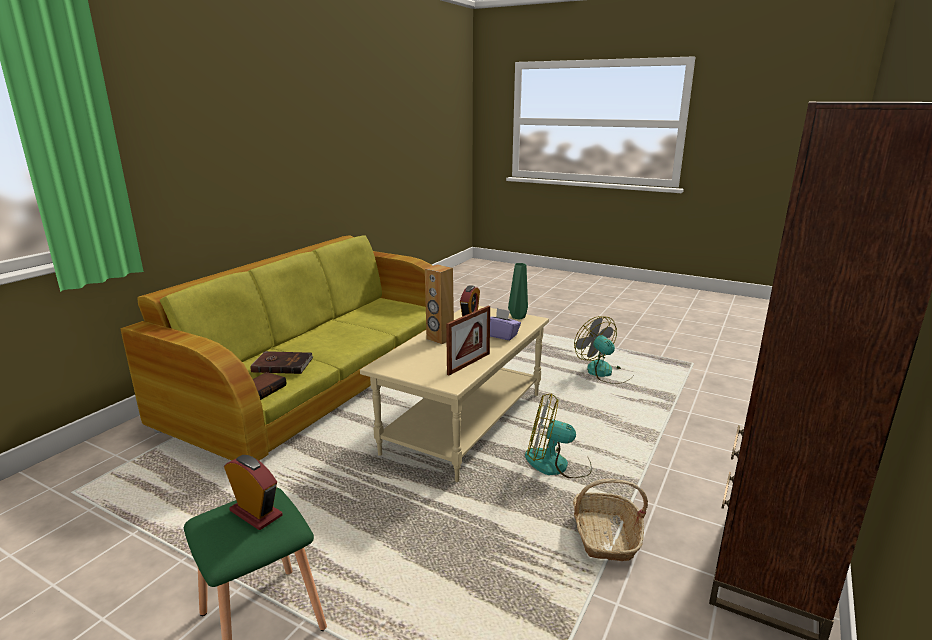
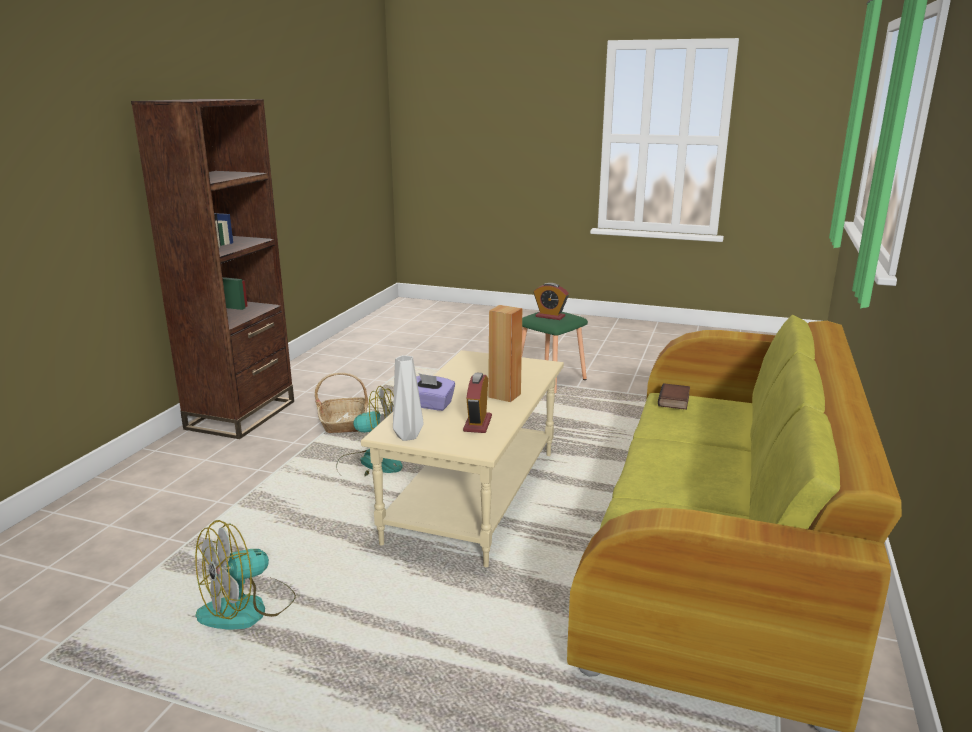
camera: 170 degrees right, 0 degrees up
brown book [250,351,314,374] -> none
picture frame [446,306,490,376] -> none
green vase [508,263,528,320] -> grey vase [393,355,424,441]
fan [574,316,634,384] -> fan turned 90 degrees clockwise [195,520,296,630]

